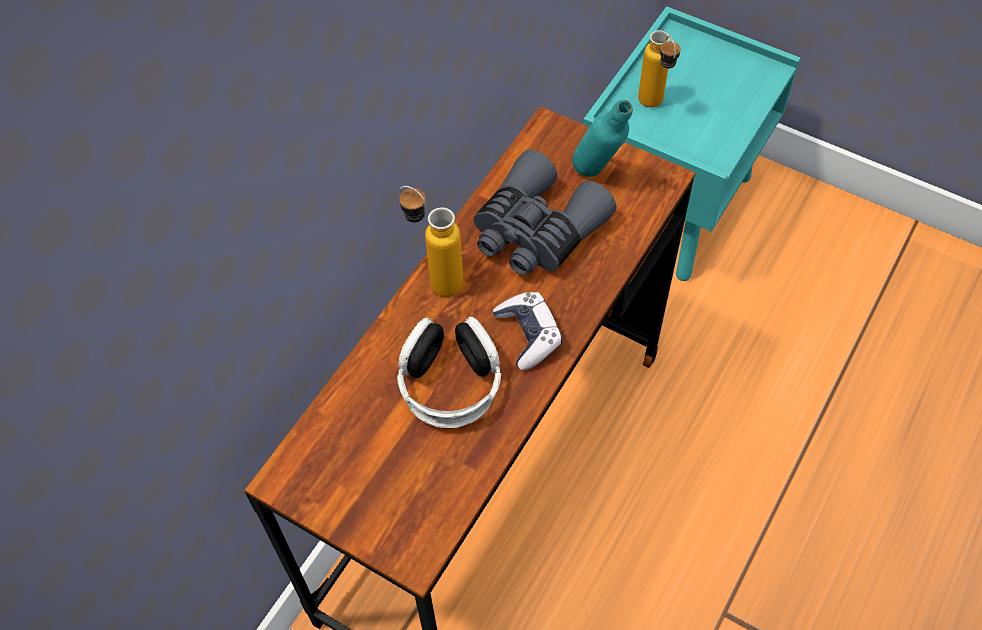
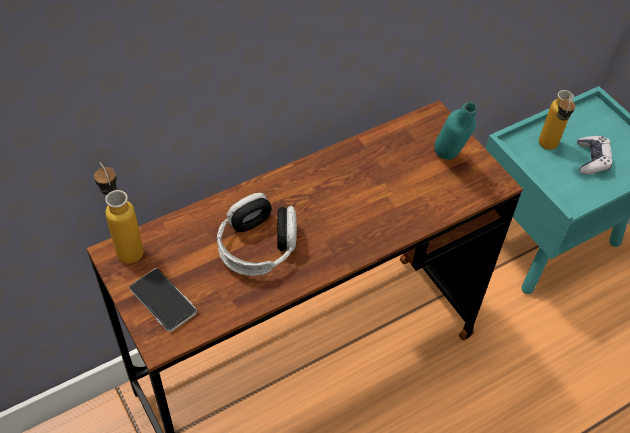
camera: 25 degrees right, 5 degrees down
bottle [399,186,463,297] -> bottle moved to [94,163,144,264]
grey binoculars [474,149,616,275] -> none
game controller [493,292,562,370] -> game controller moved to [577,136,613,175]
none -> phone [129,268,197,332]

